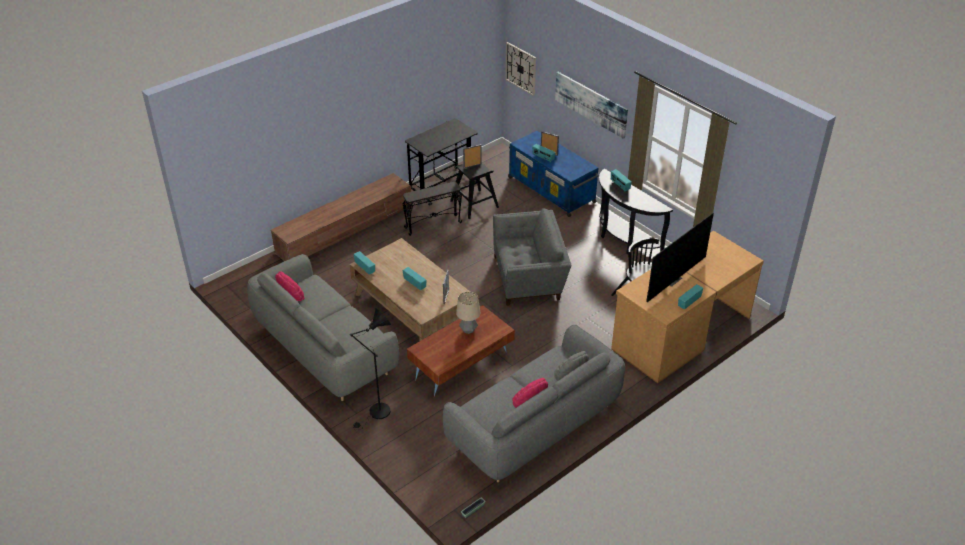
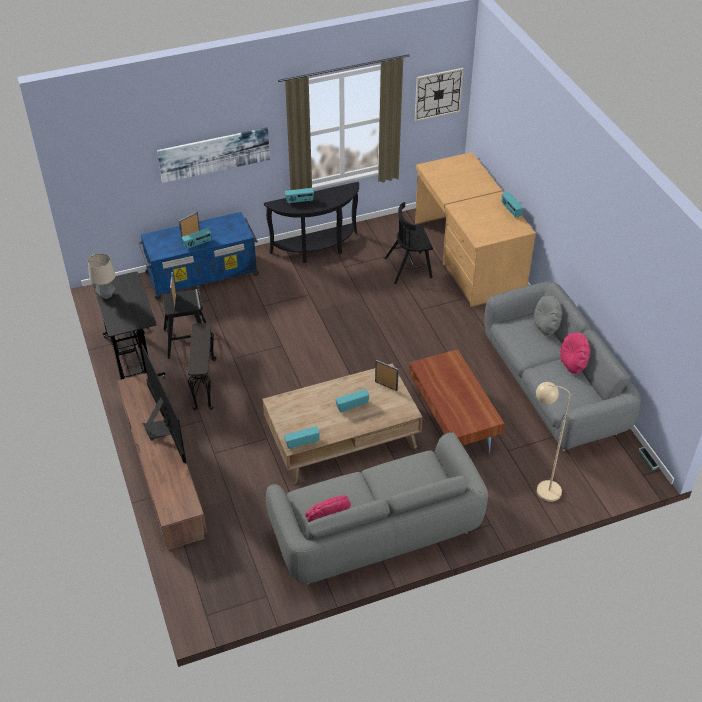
camera: 70 degrees left, 5 degrees up
black floor lamp [350,308,391,430] -> none
table lamp [456,292,480,334] -> table lamp moved to [88,253,116,299]
grey armchair [493,208,571,306] -> none
wall clock [505,42,536,96] -> wall clock moved to [415,68,464,122]
television [647,213,714,302] -> television moved to [141,343,186,463]
none -> beige floor lamp [536,382,570,502]

